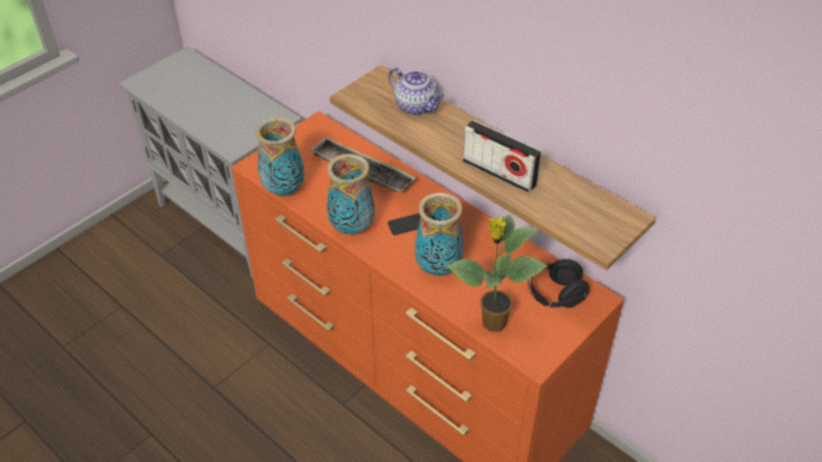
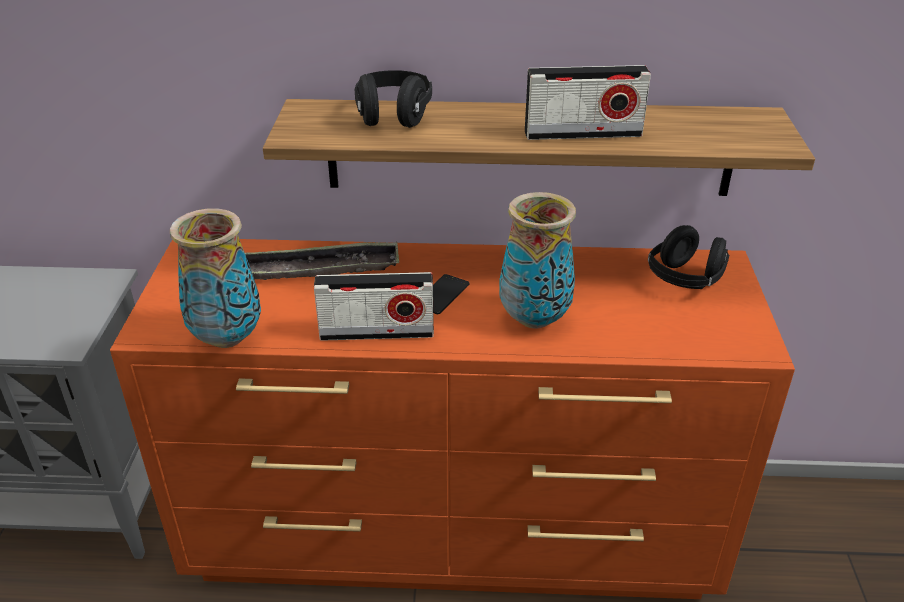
camera: 40 degrees left, 10 degrees down
vase [327,154,374,235] -> radio [314,272,434,341]
teapot [388,68,444,115] -> black headphones [355,70,432,128]
potted plant [446,214,548,332] -> none

